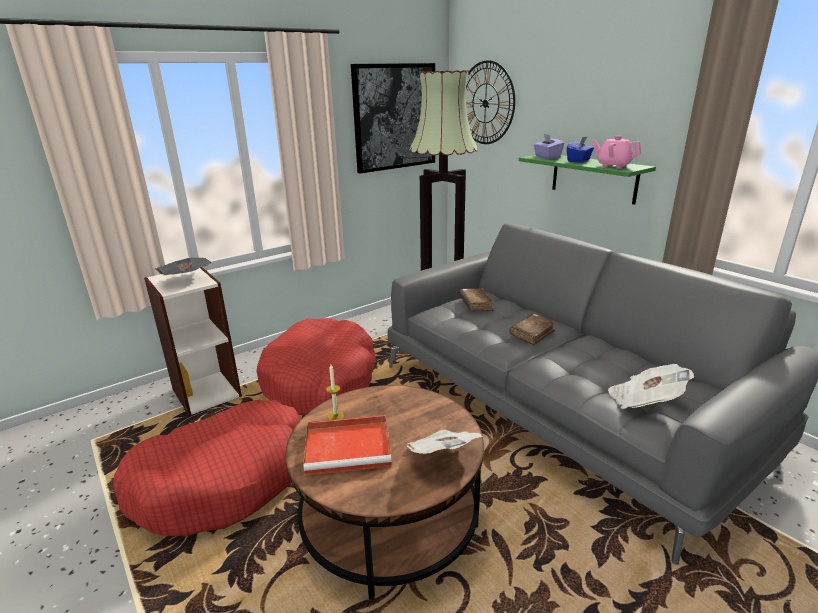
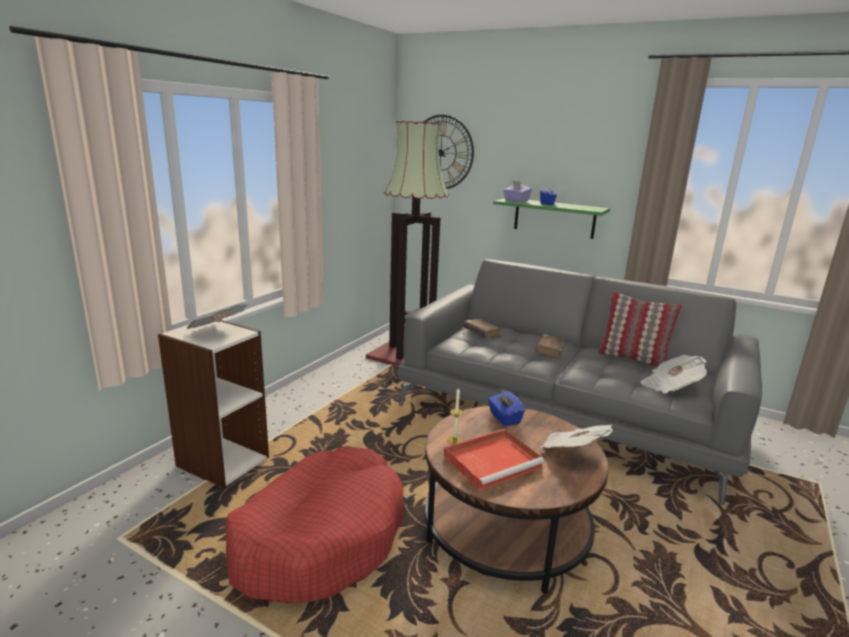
camera: 25 degrees left, 5 degrees down
red dog bed [257,318,376,415] -> none
picture [351,63,435,174] -> none
pink teapot [592,135,641,169] -> none
none -> blue tissue box [488,389,525,426]
none -> pillow [597,292,682,367]

